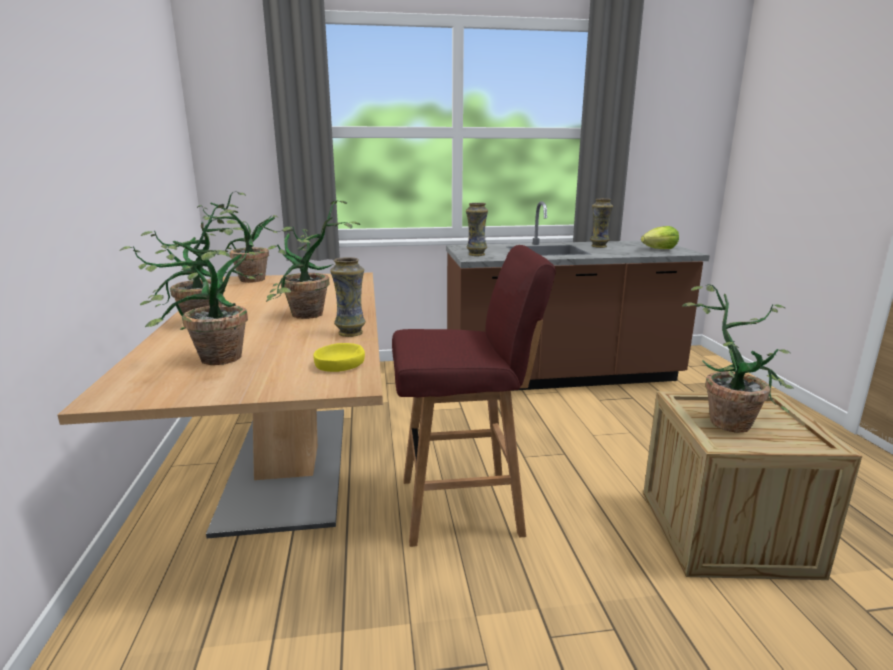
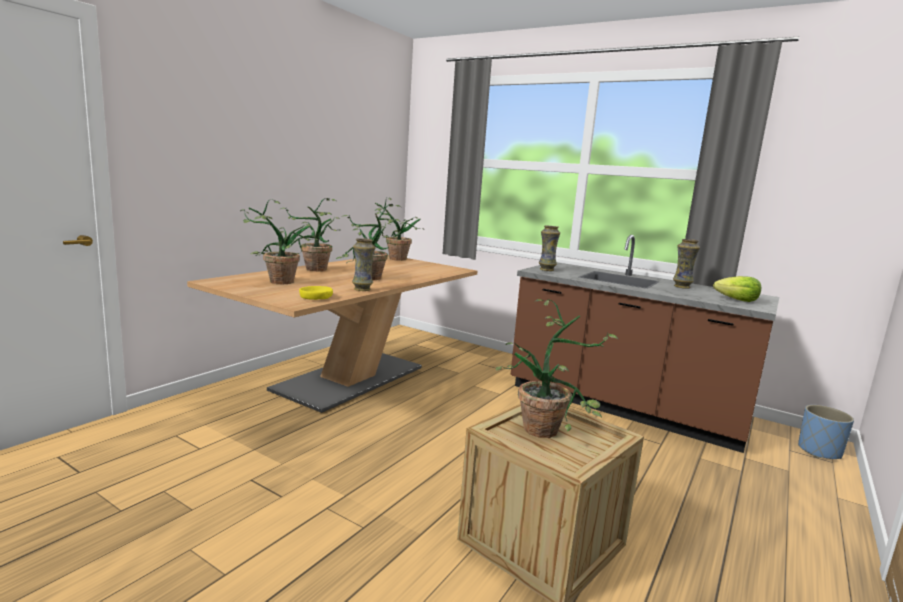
camera: 40 degrees right, 5 degrees down
red stool [392,245,556,547] -> none
none -> blue planter [798,405,854,459]

